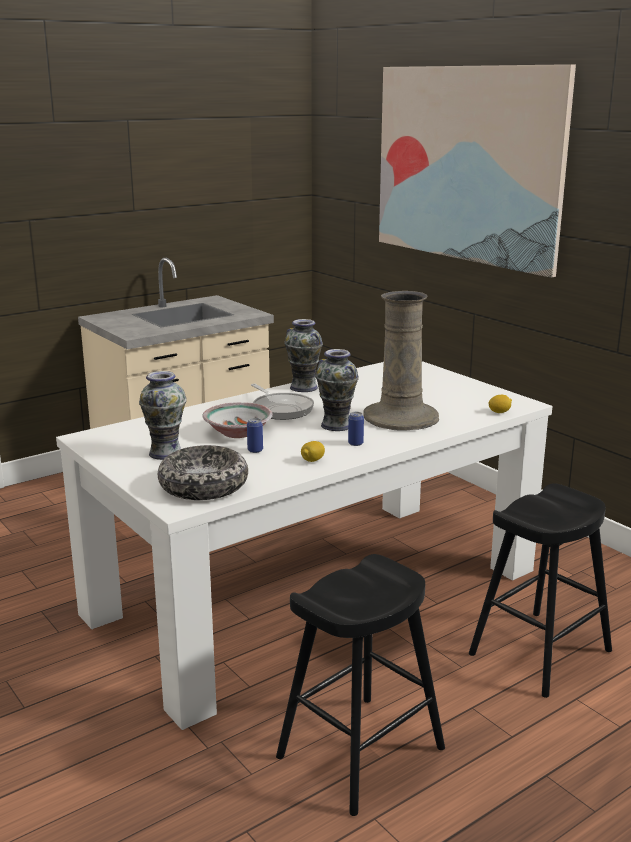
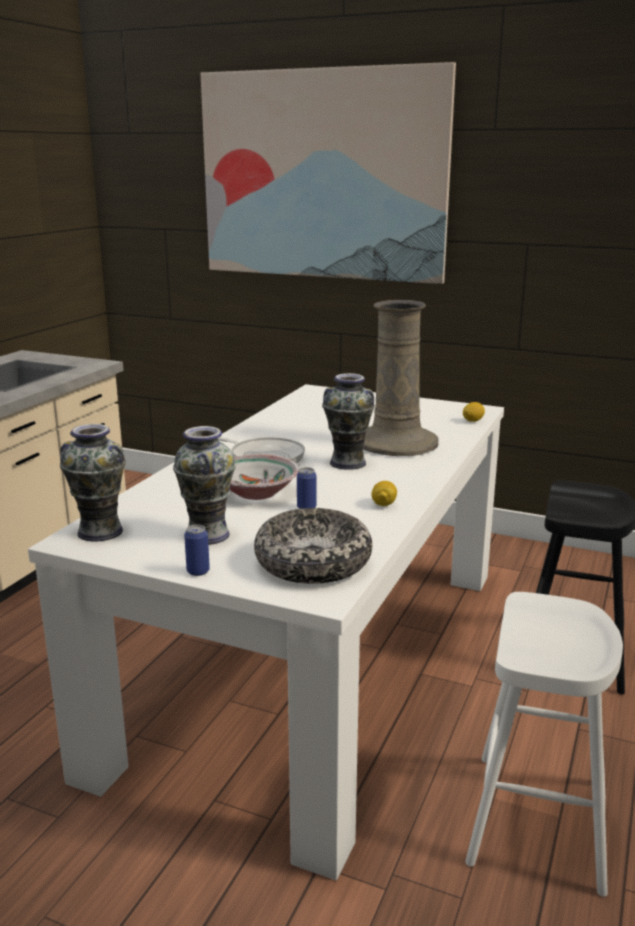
camera: 30 degrees left, 0 degrees up
black stool [276,554,445,816] -> white stool [465,592,623,897]
vase [284,319,323,392] -> vase moved to [60,424,126,541]
can [348,412,364,446] -> can moved to [184,524,210,576]

